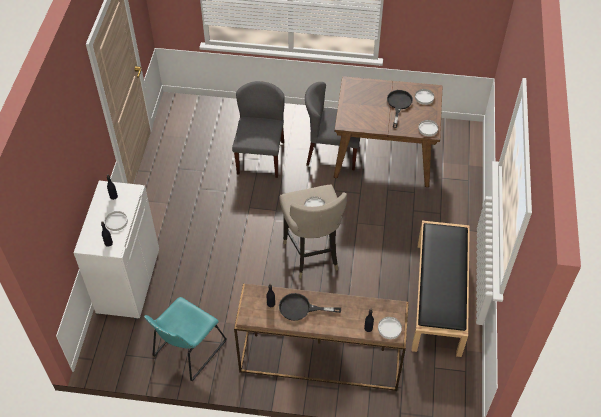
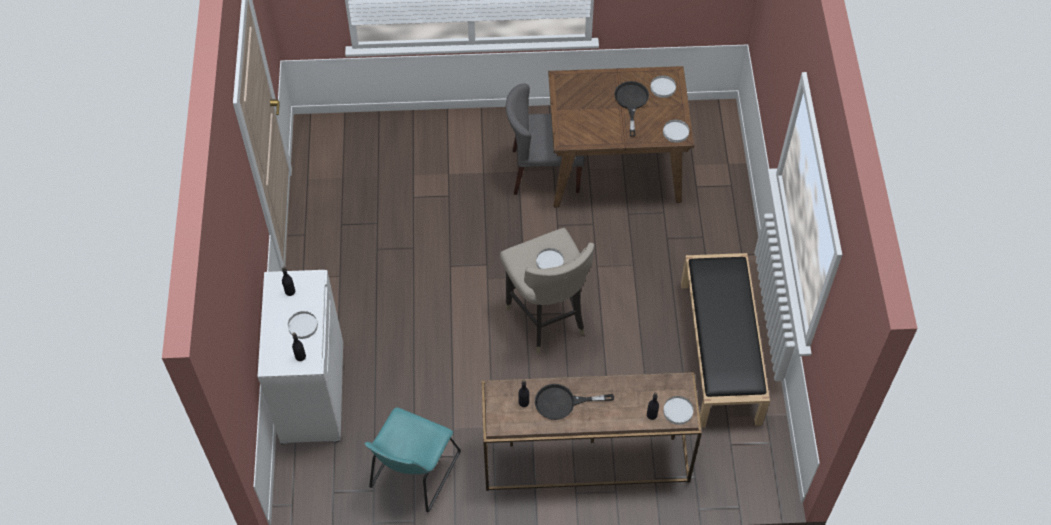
camera: 10 degrees left, 5 degrees up
grey chair [232,81,285,178] -> none

